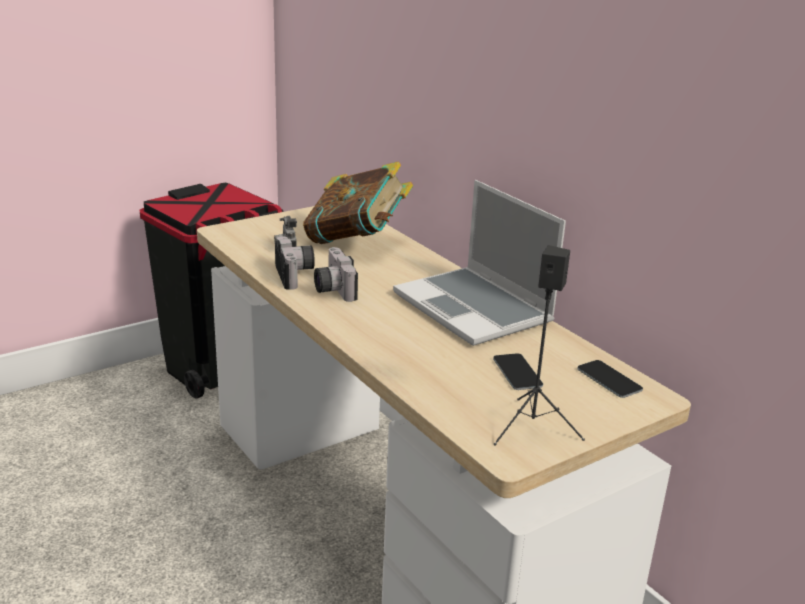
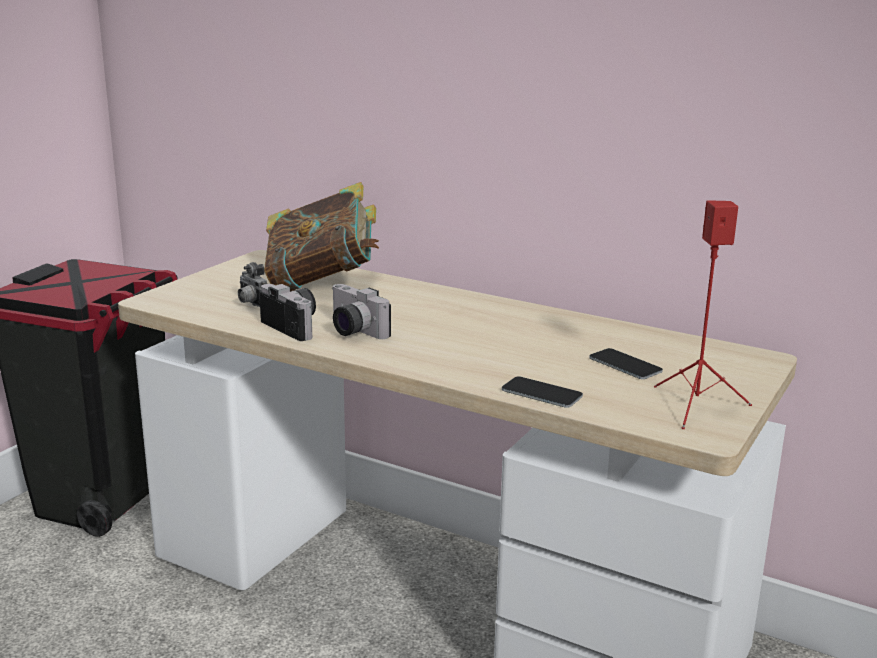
camera: 25 degrees left, 5 degrees down
laptop [393,180,566,346] -> none
black speaker [494,245,585,446] -> red speaker [654,200,752,429]
phone [578,360,643,398] -> phone moved to [502,376,583,408]

